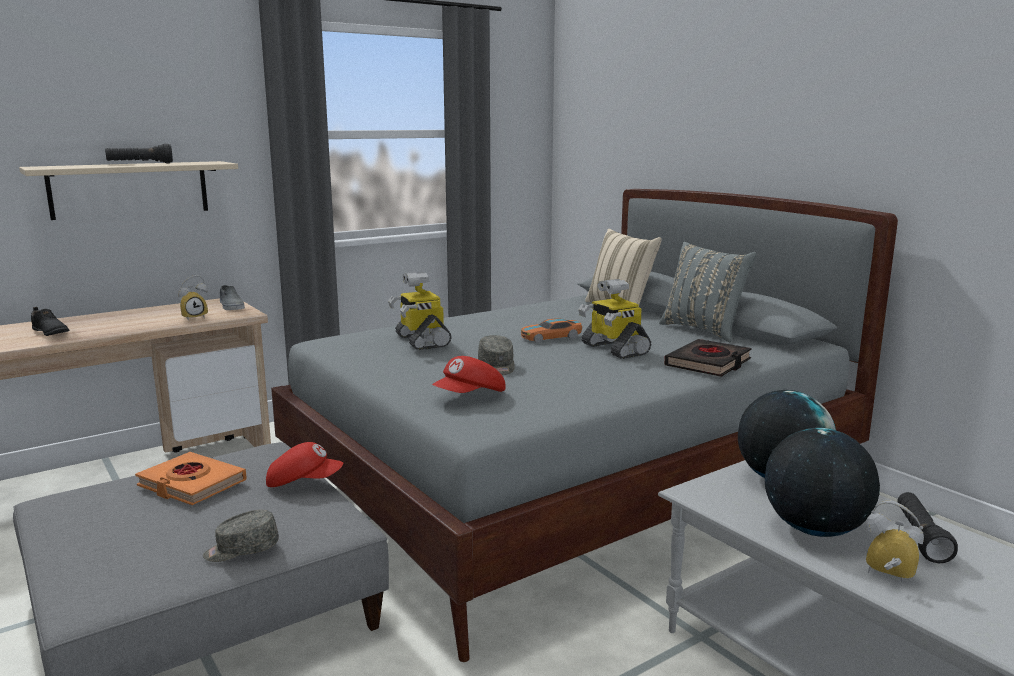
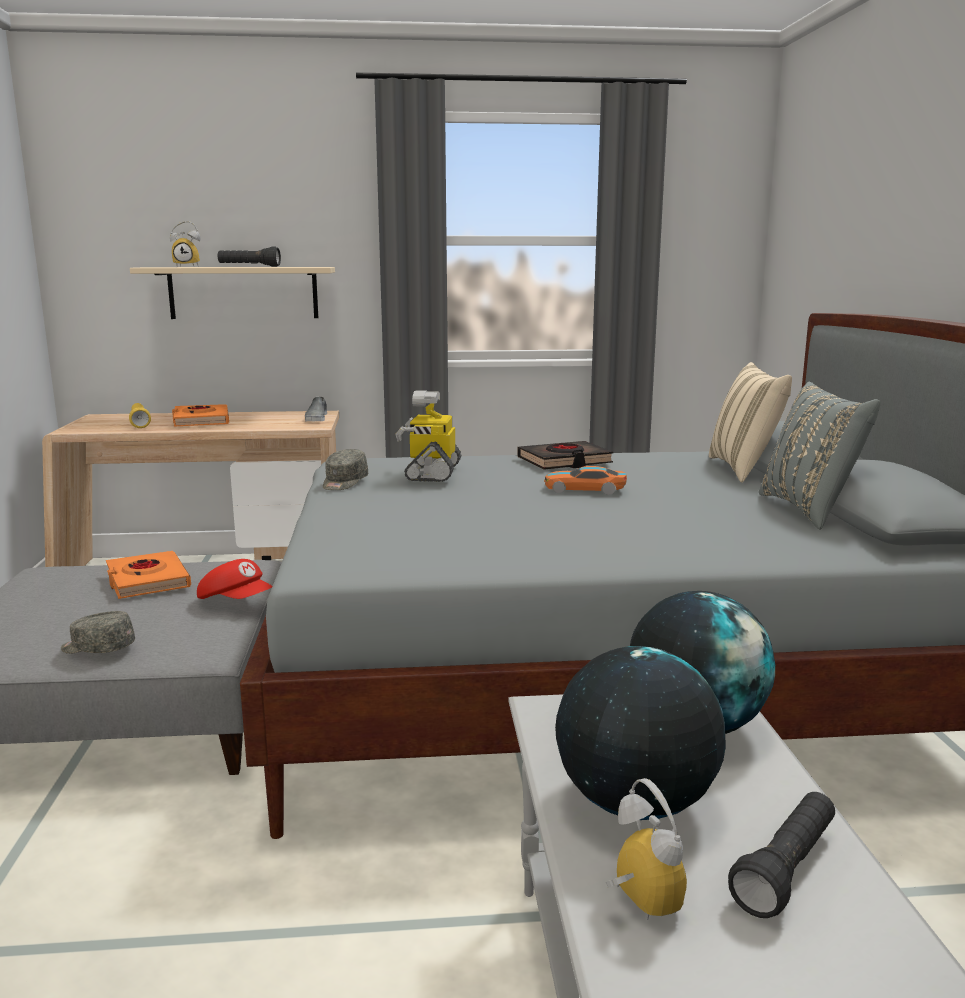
camera: 30 degrees right, 0 degrees up
black shoe [31,307,69,336] -> yellow flashlight [129,403,151,428]
alarm clock [178,275,208,321] -> alarm clock moved to [170,221,201,267]
red cap [432,356,506,393] -> none
grey cap [478,335,515,375] -> grey cap moved to [323,449,368,490]
toy robot [578,279,651,359] -> none
black book [664,339,752,377] -> black book moved to [517,441,613,470]
none -> orange book [172,404,229,427]

